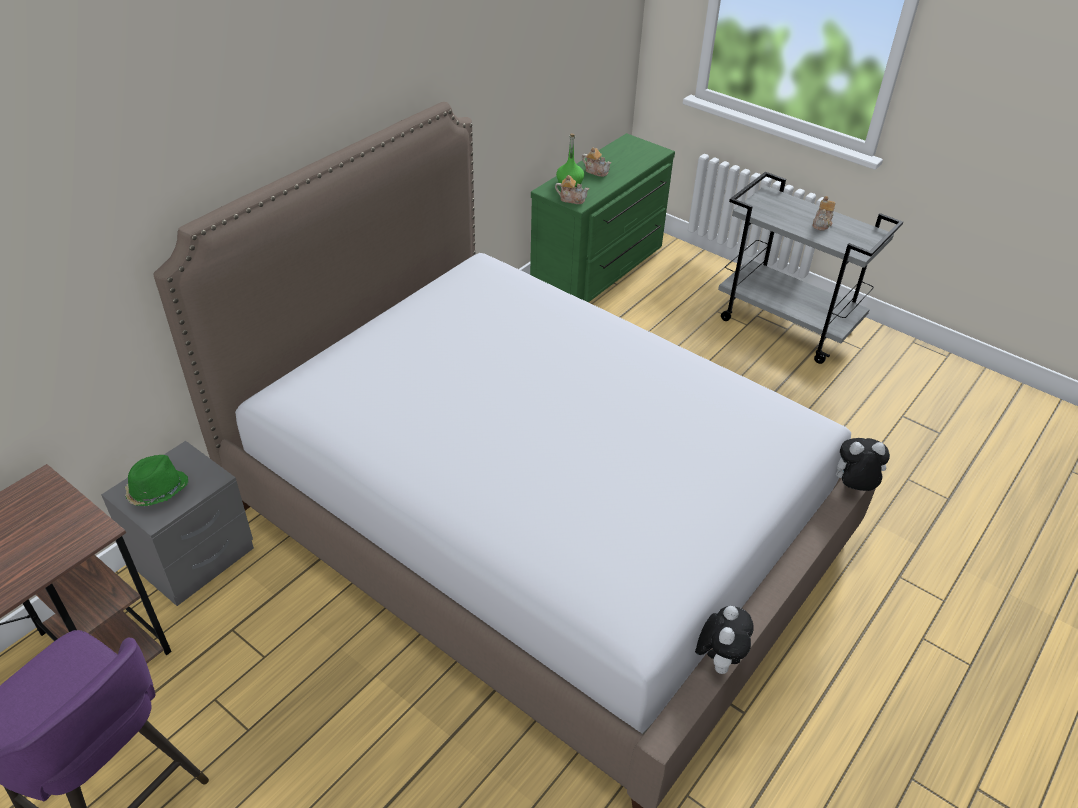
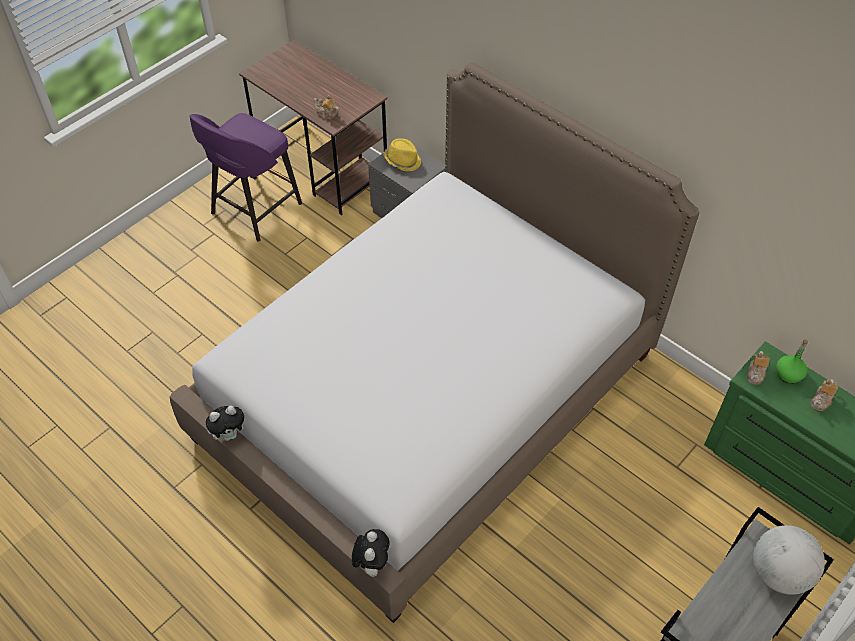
camera: 95 degrees right, 10 degrees up
green hat [125,455,188,506] -> yellow hat [384,138,421,172]
plush toy [695,606,754,674] -> plush toy turned 45 degrees counterclockwise [206,406,244,441]
teapot [812,196,835,230] -> teapot moved to [313,95,339,119]
none -> globe [753,525,825,595]

